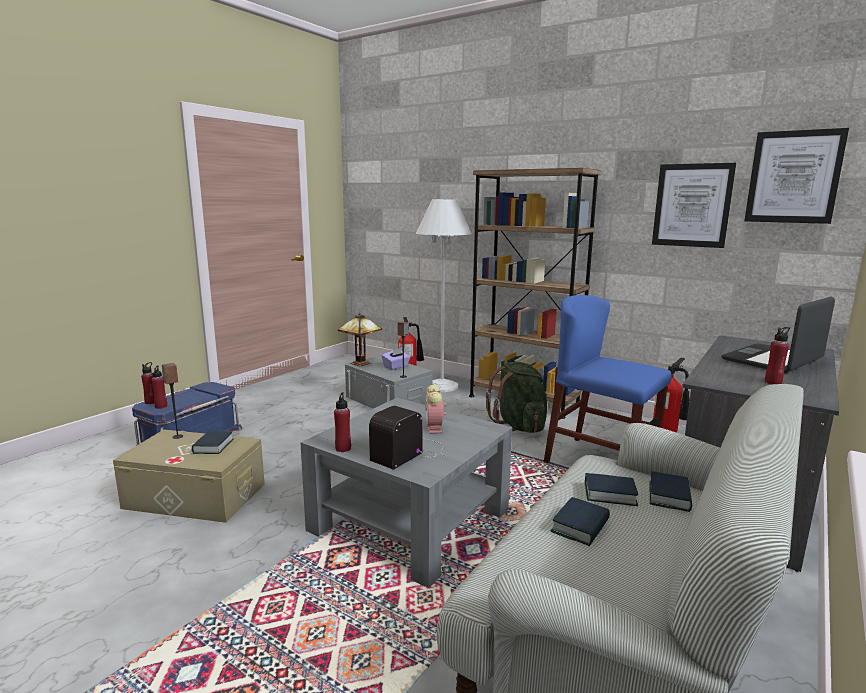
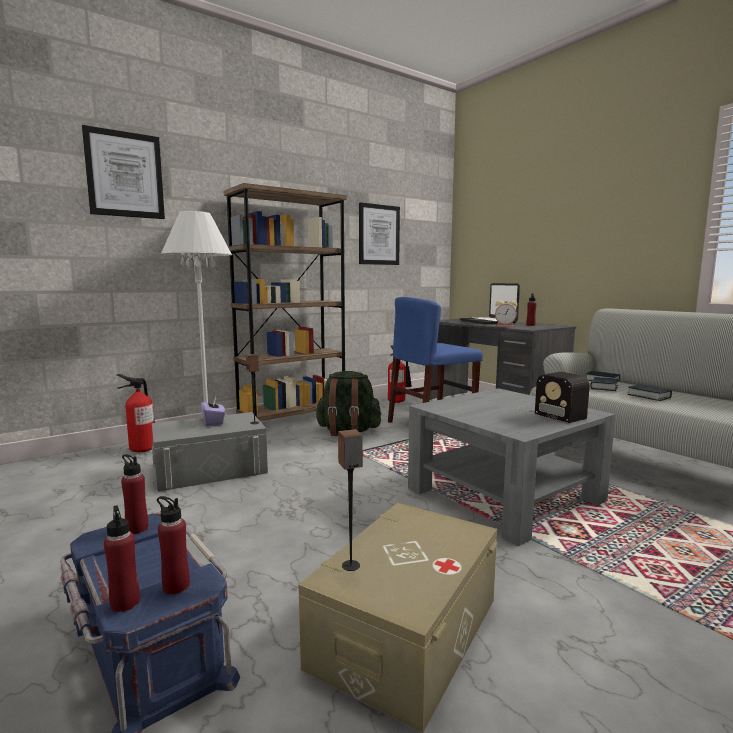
camera: 70 degrees left, 5 degrees down
book [192,431,234,454] -> none
red bottle [334,392,351,452] -> red bottle moved to [121,454,149,534]
table lamp [338,313,382,366] -> none
alarm clock [425,385,446,434] -> alarm clock moved to [495,300,517,327]
picture [744,128,849,224] -> picture moved to [82,125,165,219]

